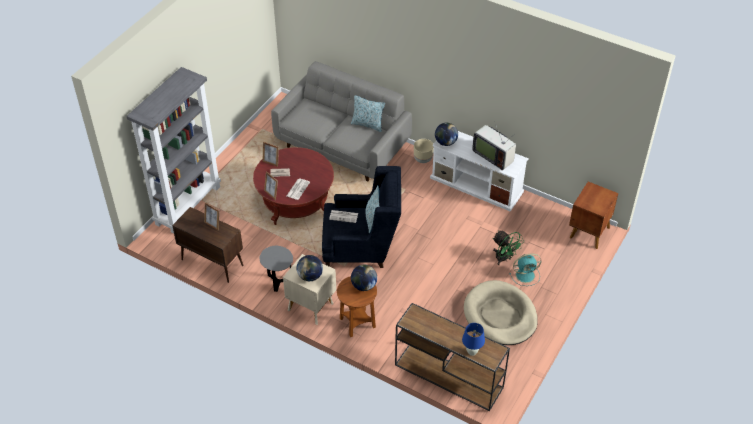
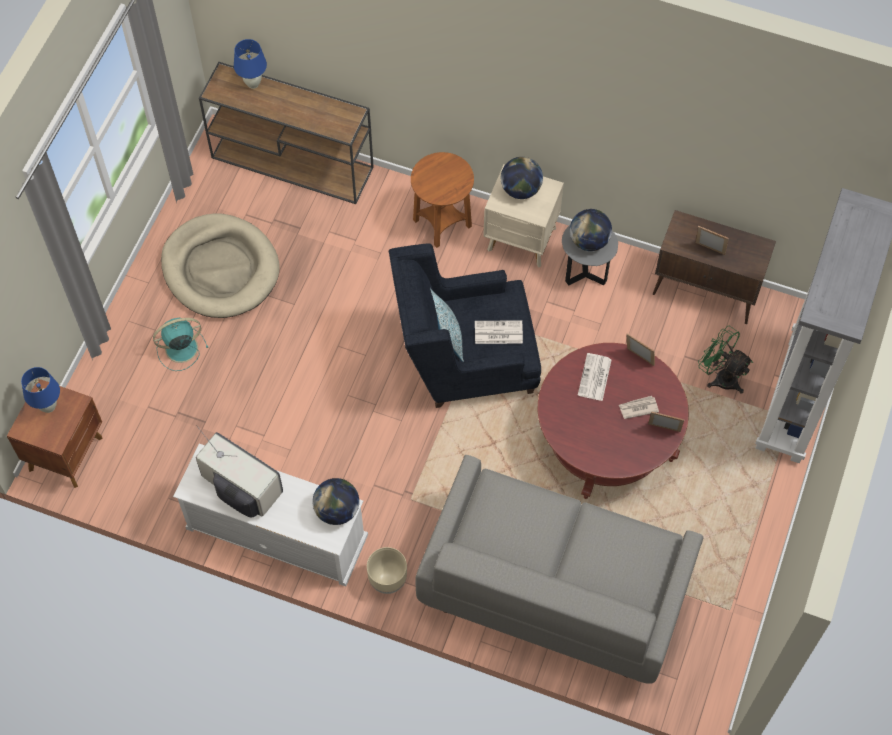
camera: 170 degrees right, 15 degrees up
pillow [351,95,385,132] -> none
globe [351,265,377,291] -> globe moved to [570,209,612,251]
green fan [493,230,523,265] -> green fan moved to [698,326,753,394]
none -> blue table lamp [21,367,60,413]

